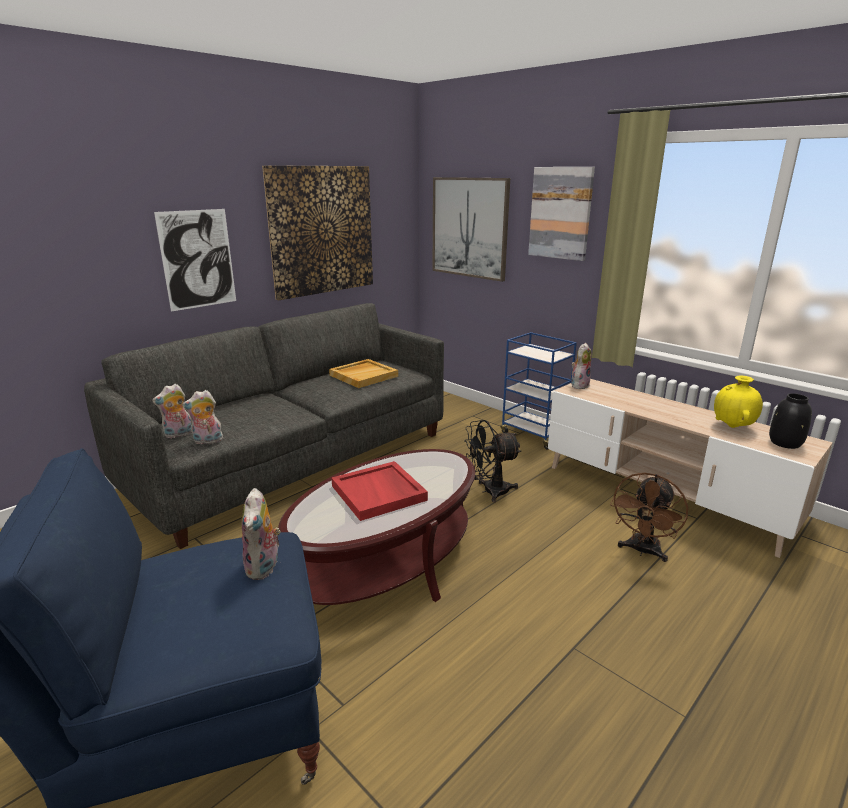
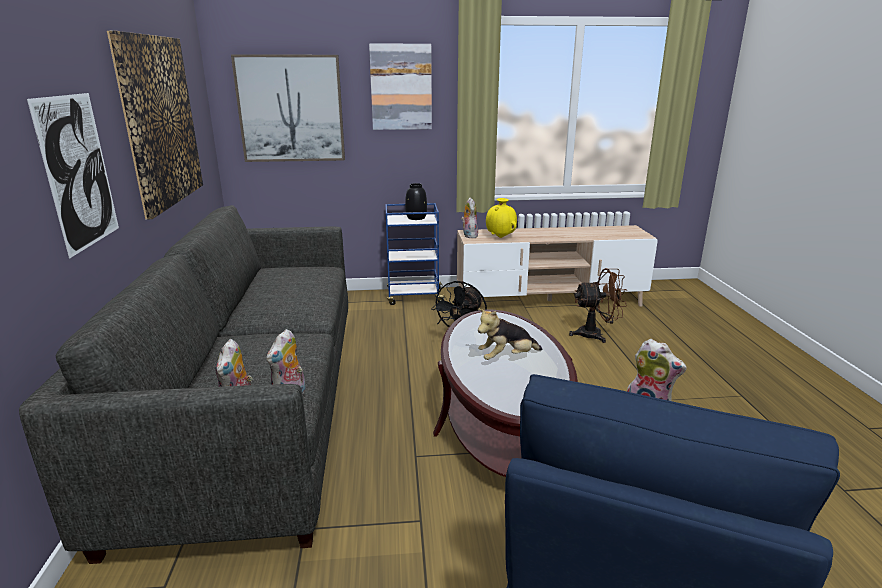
camera: 50 degrees left, 0 degrees up
beige tray [329,359,398,388] -> none
red tray [331,461,428,521] -> plush toy [478,308,543,360]
brown fan [610,473,688,562] -> brown fan turned 75 degrees counterclockwise [569,268,627,343]
yellow vase [714,376,763,428] -> yellow vase moved to [486,198,517,238]
black vase [769,393,812,449] -> black vase moved to [405,183,427,220]

